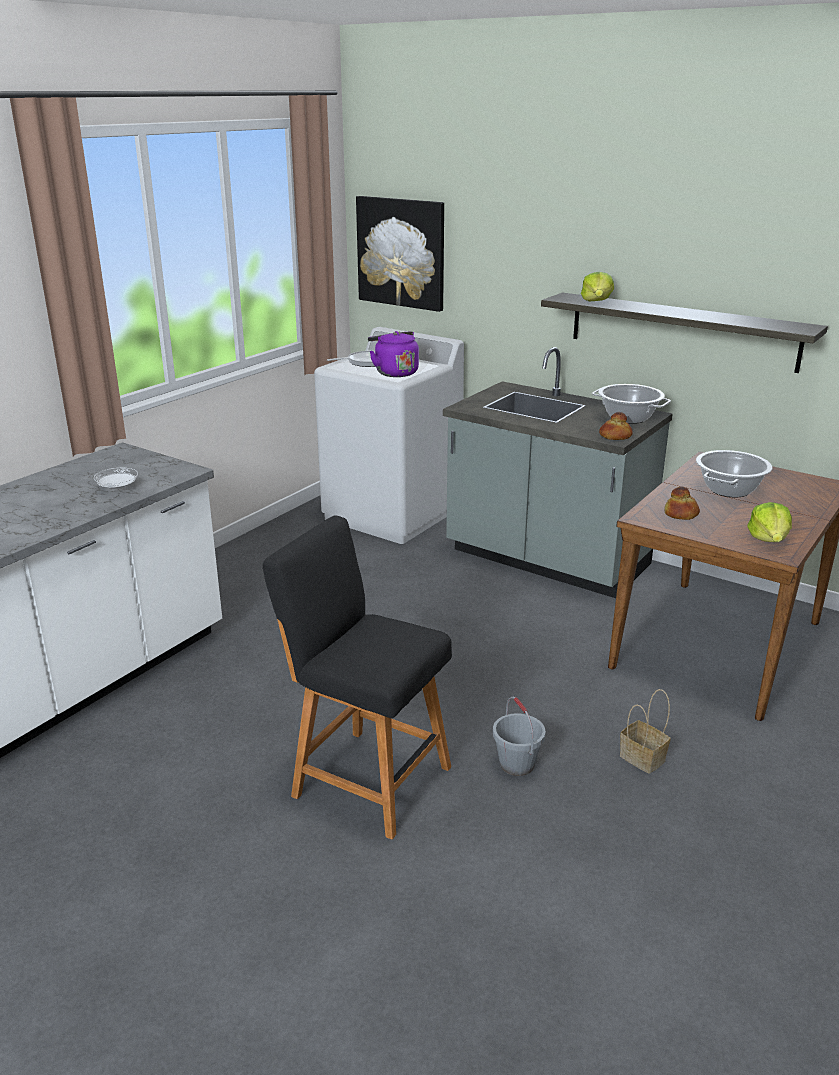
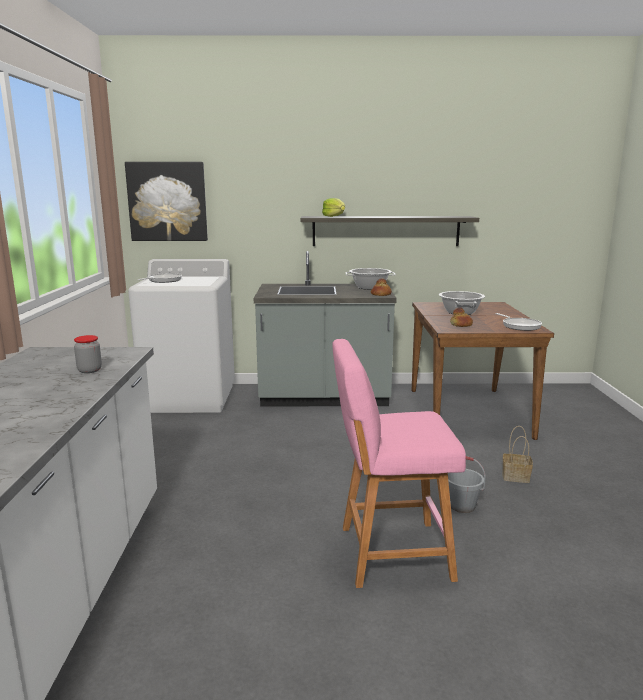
camera: 35 degrees left, 10 degrees down
white plate [94,468,138,489] -> jar [74,335,102,373]
black stool [263,515,452,840] -> pink stool [332,339,466,588]
purple kettle [368,331,419,377] -> none
lettuce [748,502,792,542] -> frying pan [495,313,542,331]

